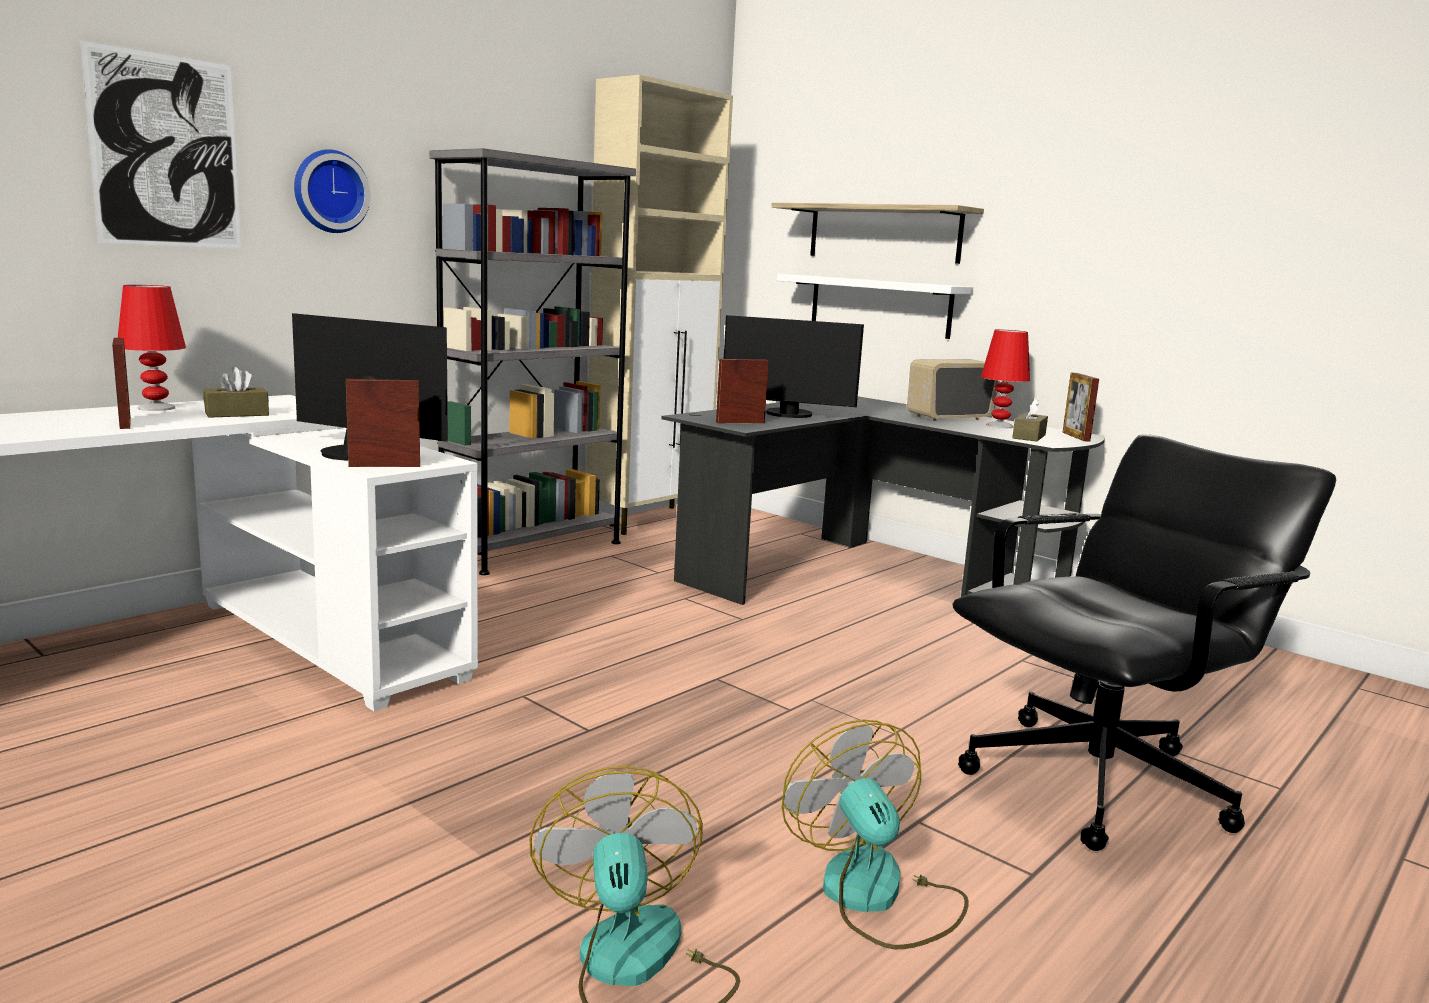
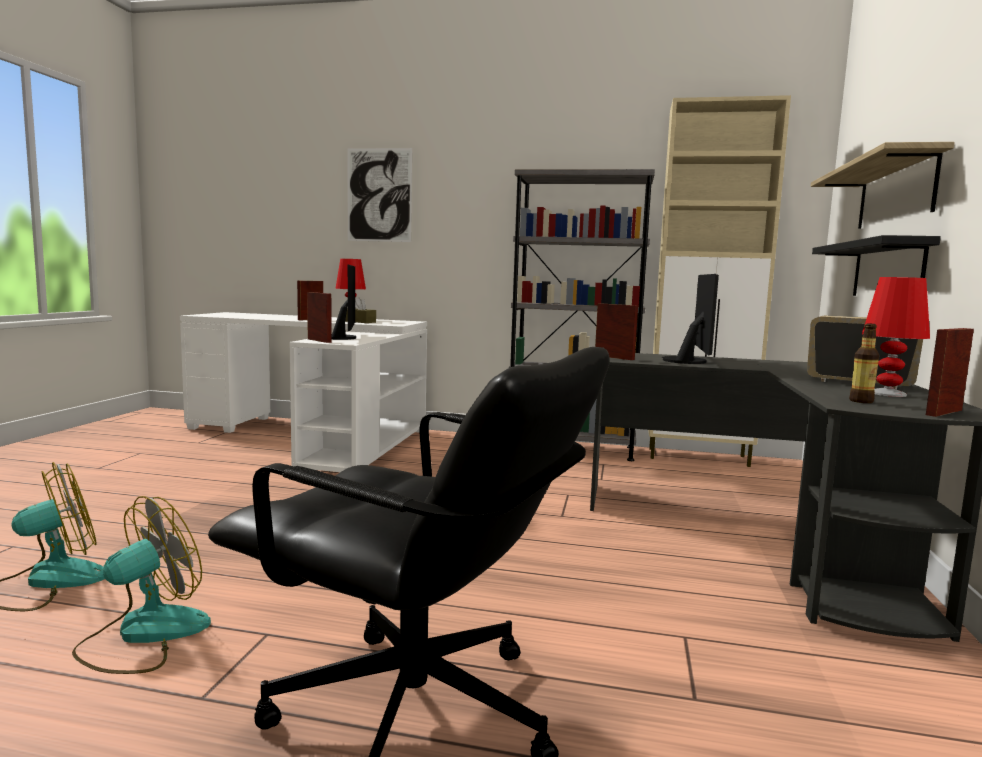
camera: 60 degrees right, 5 degrees down
wall clock [294,149,371,233] -> none
monitor [724,315,864,418] -> monitor turned 150 degrees counterclockwise [662,274,719,364]
white shelf [777,274,973,339] -> black shelf [812,235,941,296]
brown tissue box [1012,398,1048,442] -> bottle [849,323,879,403]

